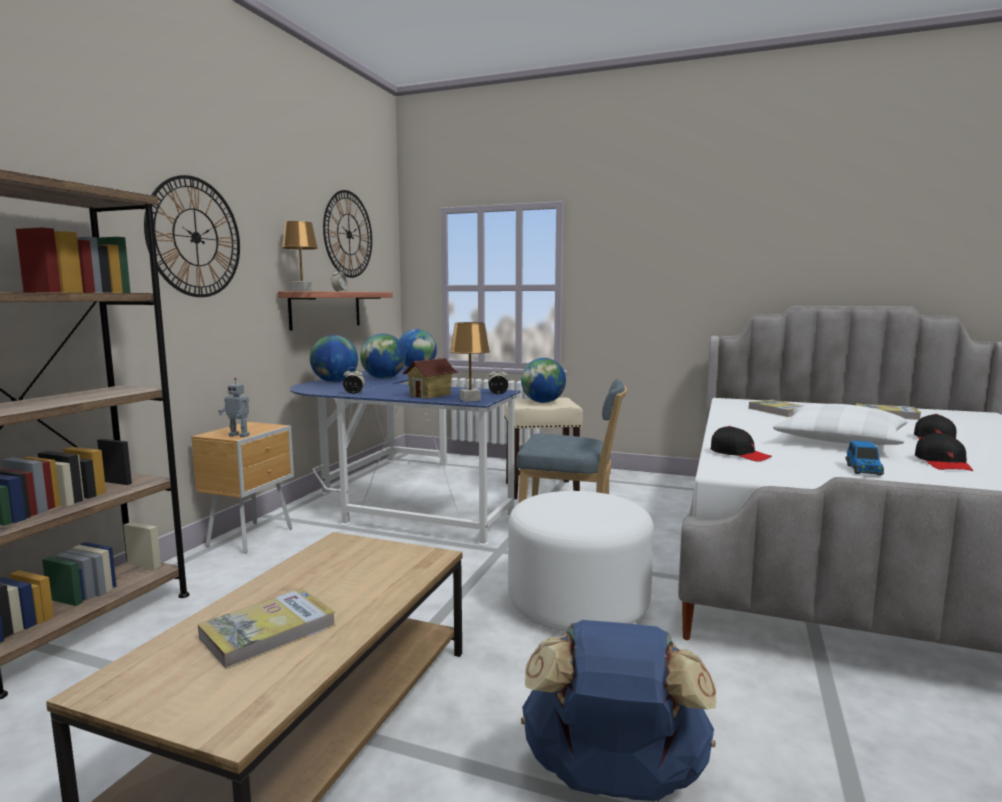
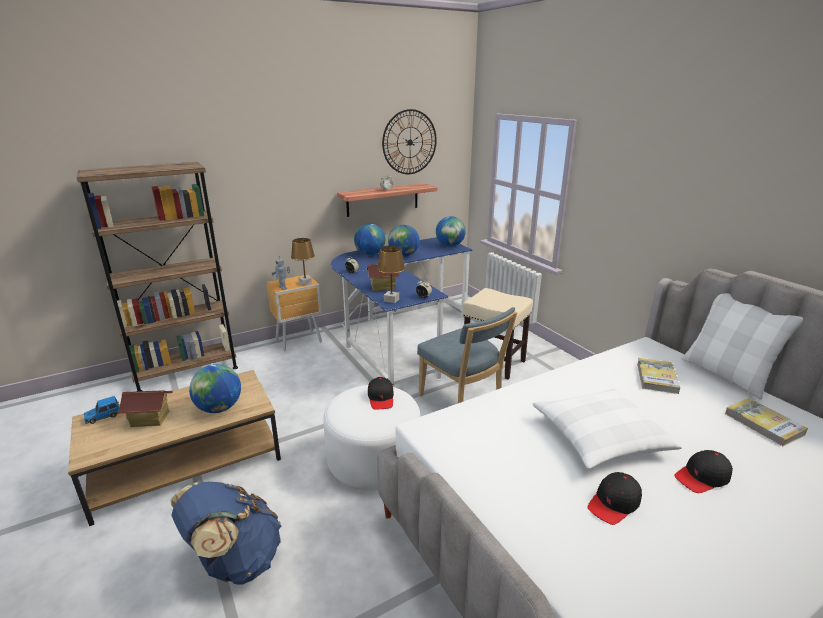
camera: 40 degrees right, 15 degrees up
wall clock [144,175,240,297] -> none
book [198,588,336,669] -> toy house [117,390,173,427]
brown table lamp [282,221,318,291] -> brown table lamp moved to [291,238,315,286]
globe [521,358,566,403] -> globe moved to [189,364,241,413]
black cap [711,426,772,462] -> black cap moved to [368,377,394,409]
toy car [845,441,884,475] -> toy car moved to [84,396,120,424]
none -> white pillow [681,293,803,400]

